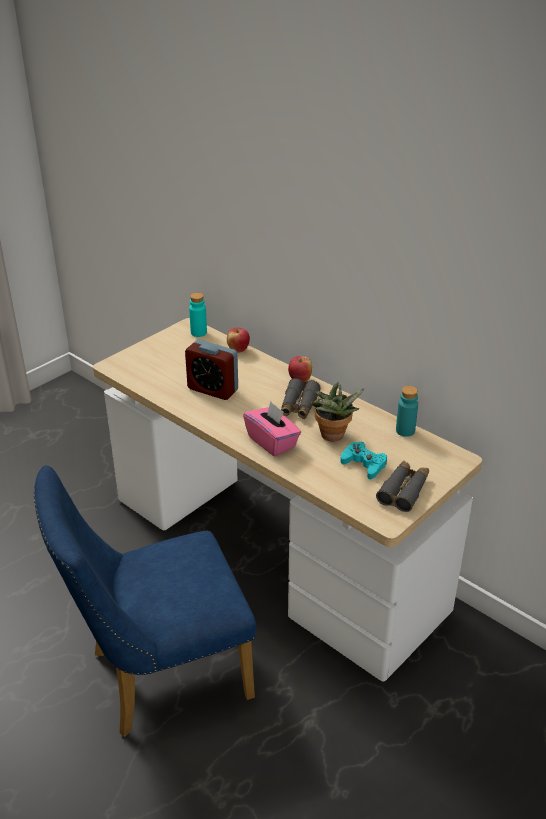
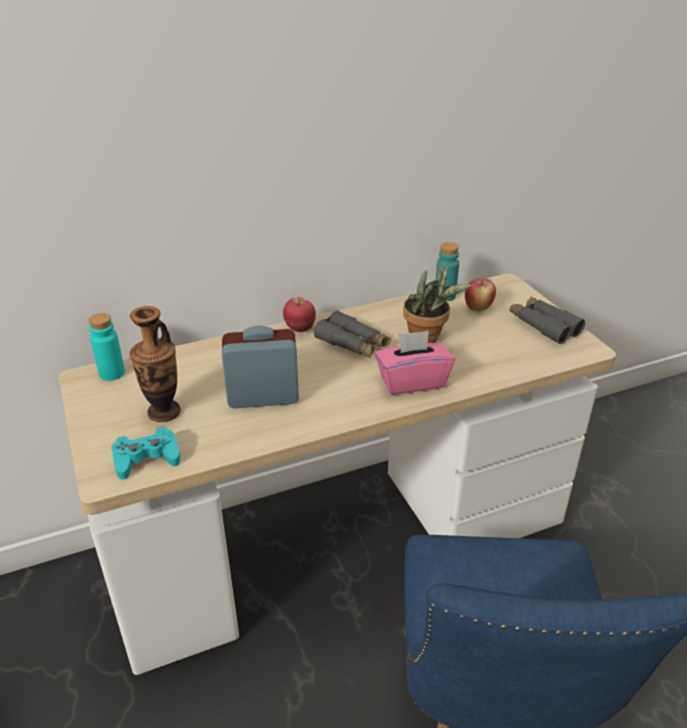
camera: 65 degrees left, 0 degrees up
alarm clock [185,340,238,400] -> alarm clock turned 150 degrees counterclockwise [222,326,299,408]
apple [227,327,250,353] -> apple moved to [465,278,496,311]
turquoise game controller [340,442,387,479] -> turquoise game controller moved to [111,427,180,480]
none -> vase [130,306,181,422]

